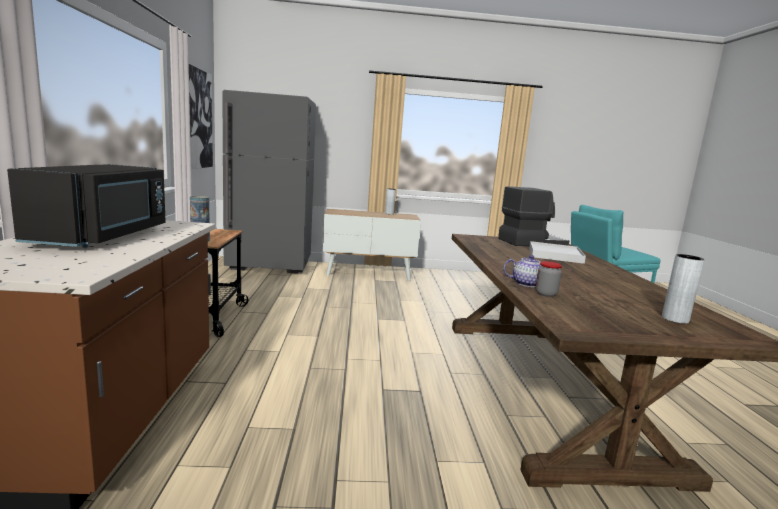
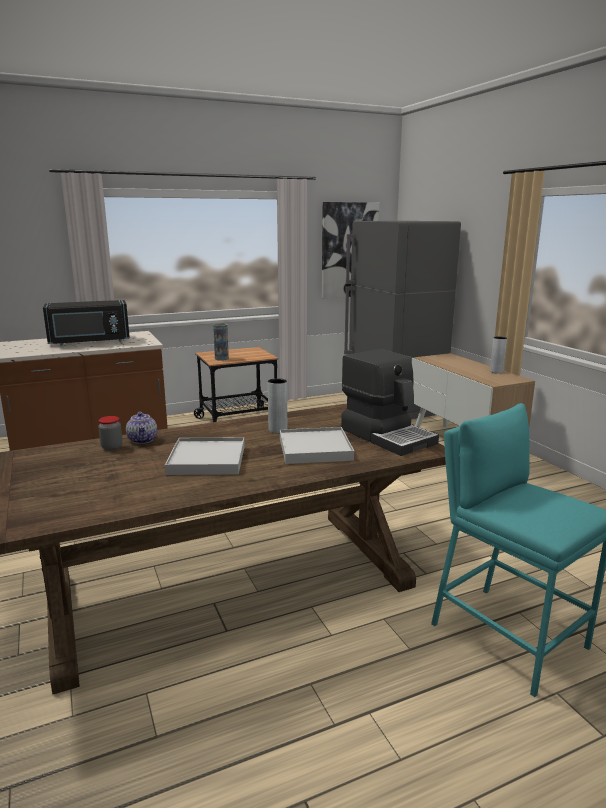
camera: 70 degrees right, 5 degrees up
grey vase [662,254,704,324] -> grey vase moved to [268,378,287,433]
none -> white tray [165,438,245,475]

